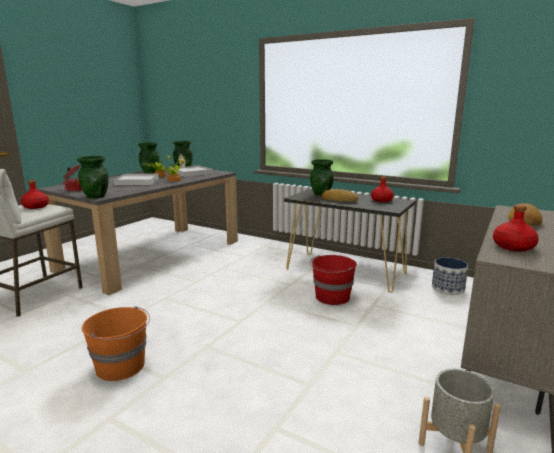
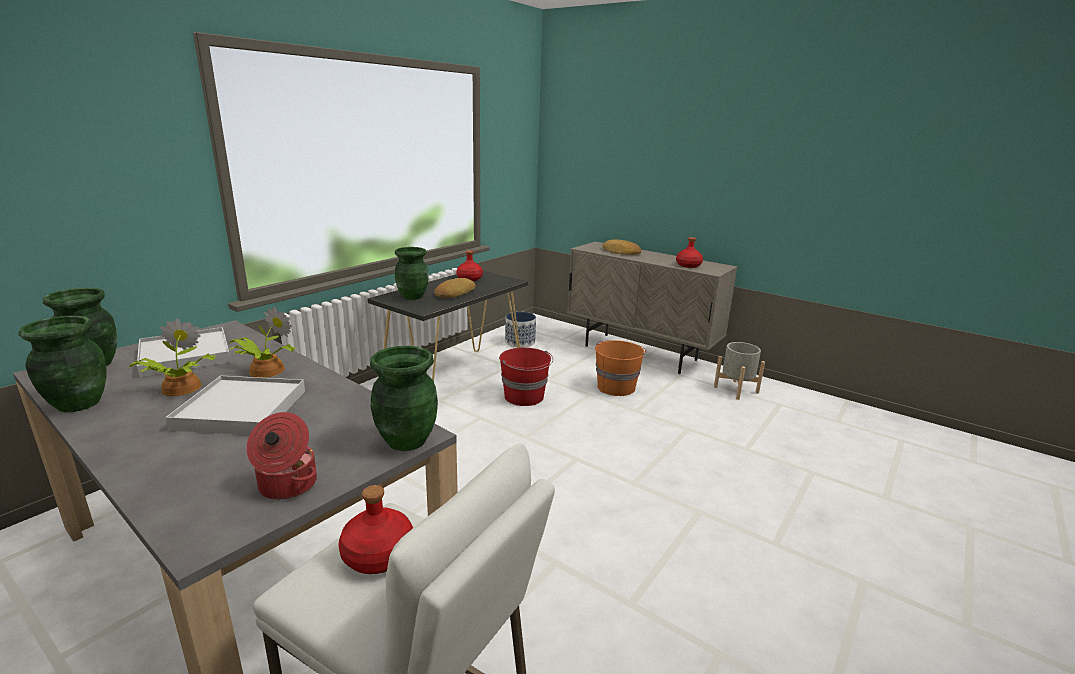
camera: 85 degrees left, 5 degrees up
orange bucket [82,306,150,381] -> orange bucket moved to [595,340,646,396]

